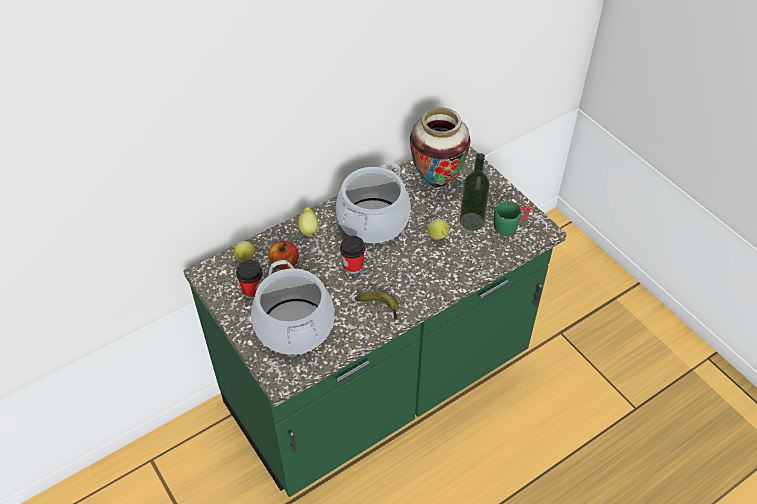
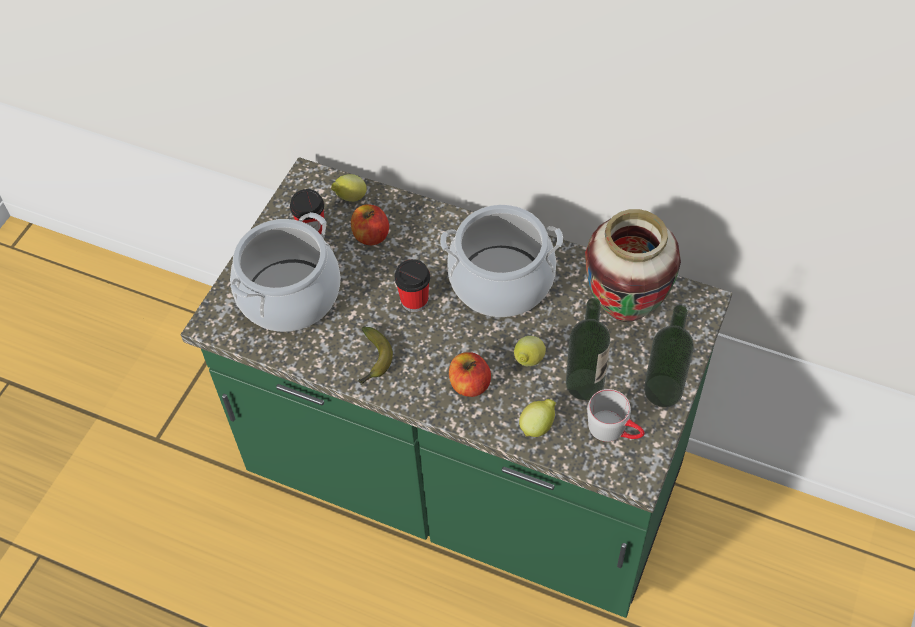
camera: 60 degrees right, 5 degrees up
lemon [298,207,318,237] -> lemon moved to [519,399,556,437]
green mug [494,201,530,235] -> grey mug [587,389,645,442]
none -> apple [449,352,491,397]
none -> bottle [644,305,694,407]

